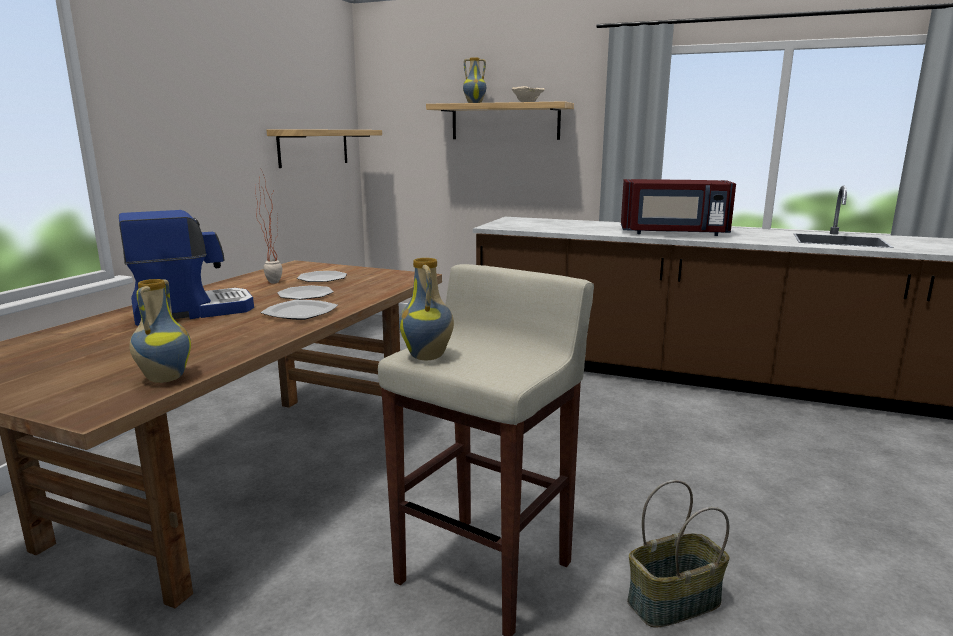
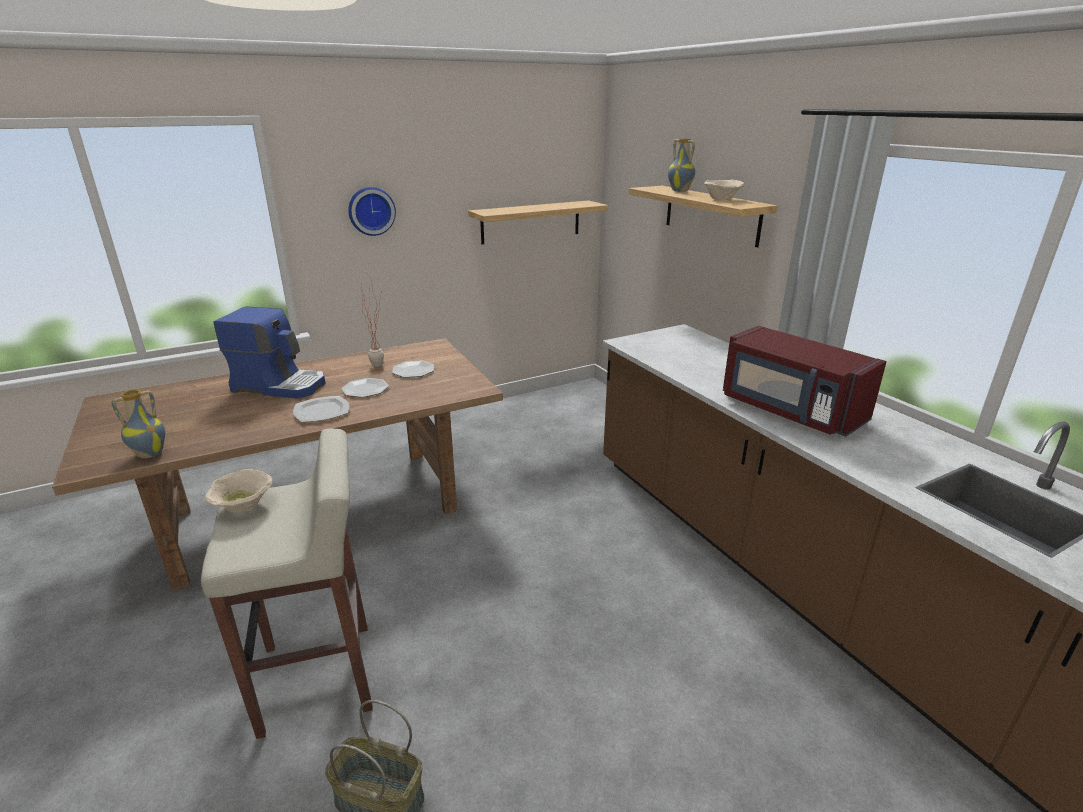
camera: 40 degrees right, 10 degrees up
vase [399,258,454,360] -> beige bowl [205,469,272,513]
none -> wall clock [348,187,396,236]

